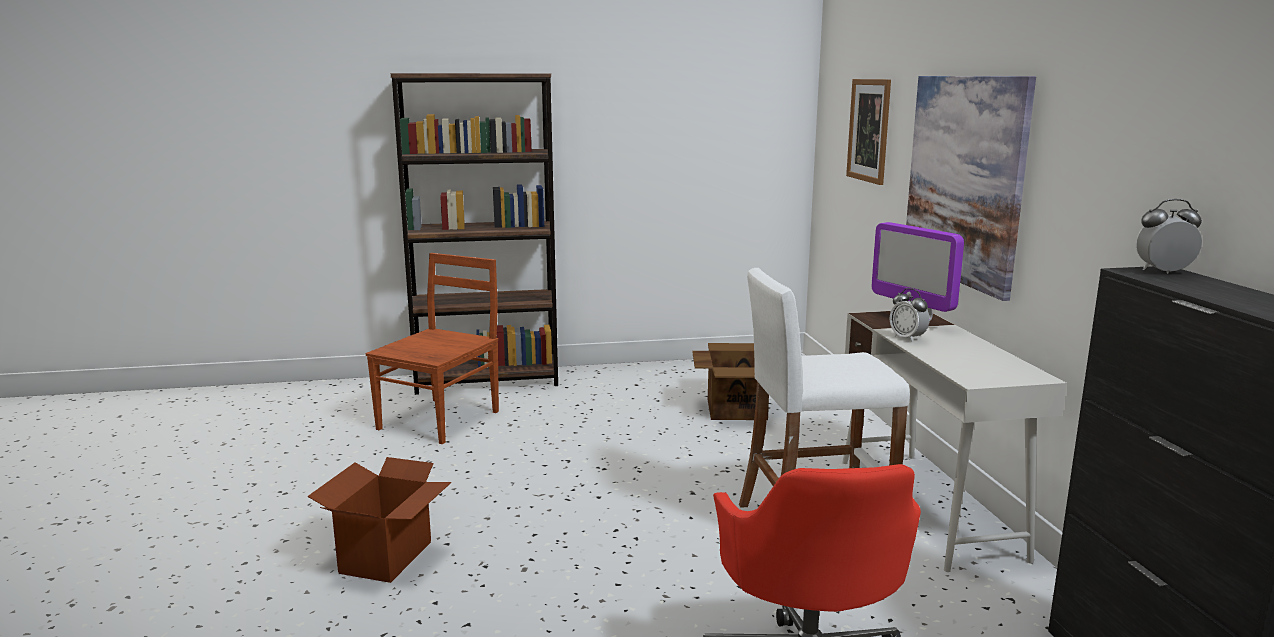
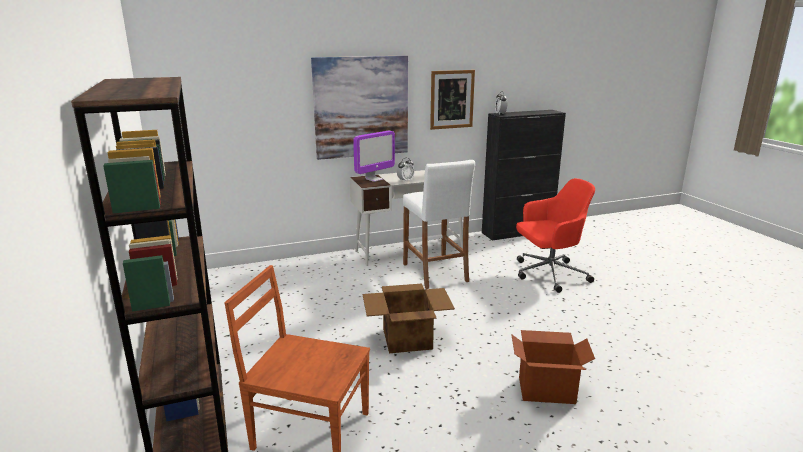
camera: 100 degrees left, 5 degrees up
cardboard box [692,343,769,420] -> cardboard box moved to [362,284,455,353]
picture [846,79,891,185] -> picture moved to [430,70,475,130]

